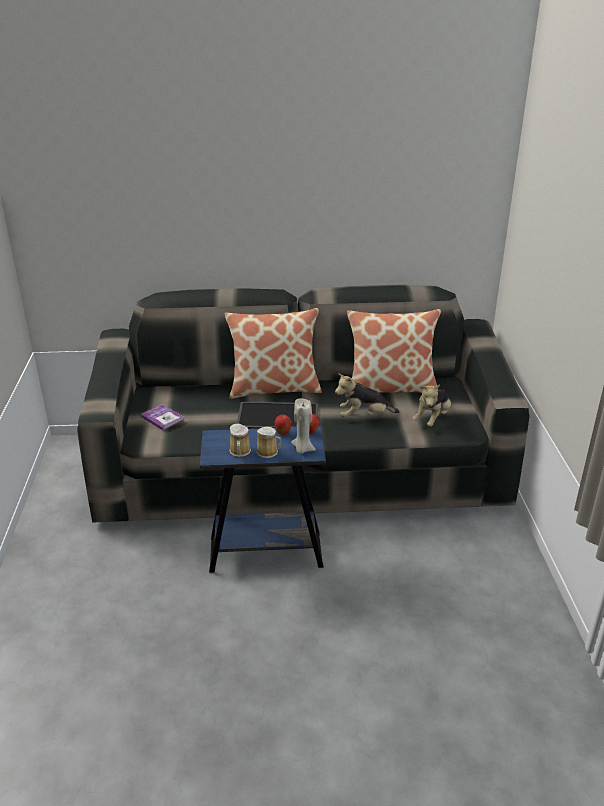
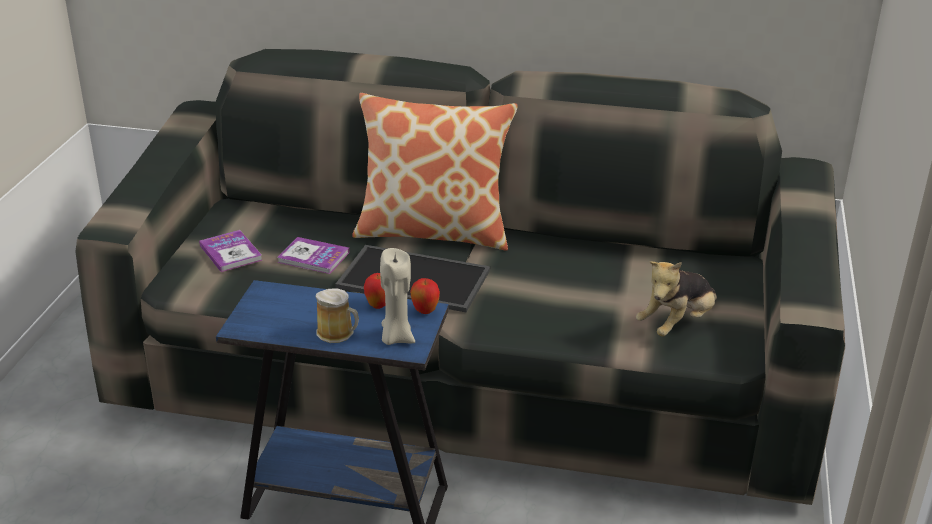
camera: 15 degrees right, 0 degrees up
mug [230,424,251,457] -> none
plush toy [335,373,399,417] -> none
pillow [347,309,441,393] -> none
none -> book [277,237,349,274]

